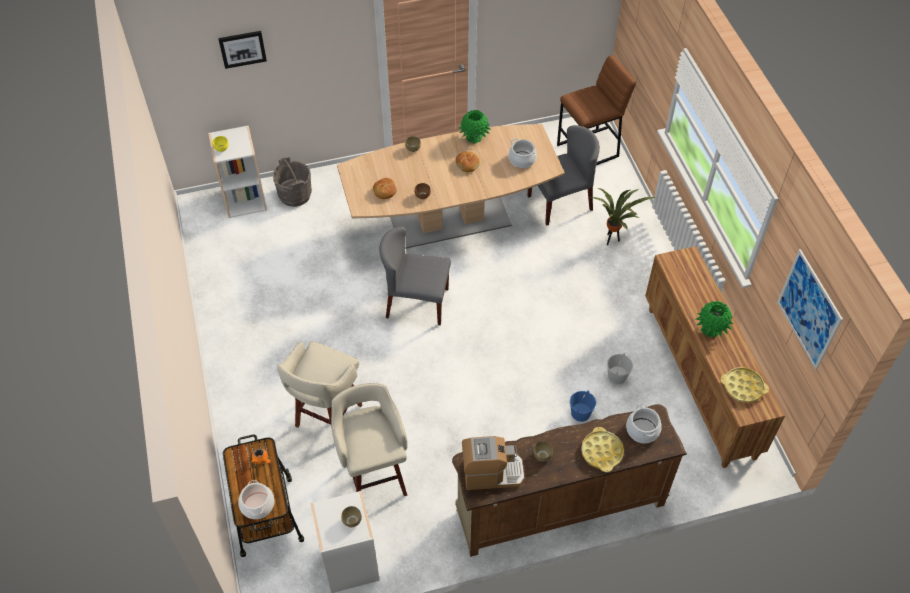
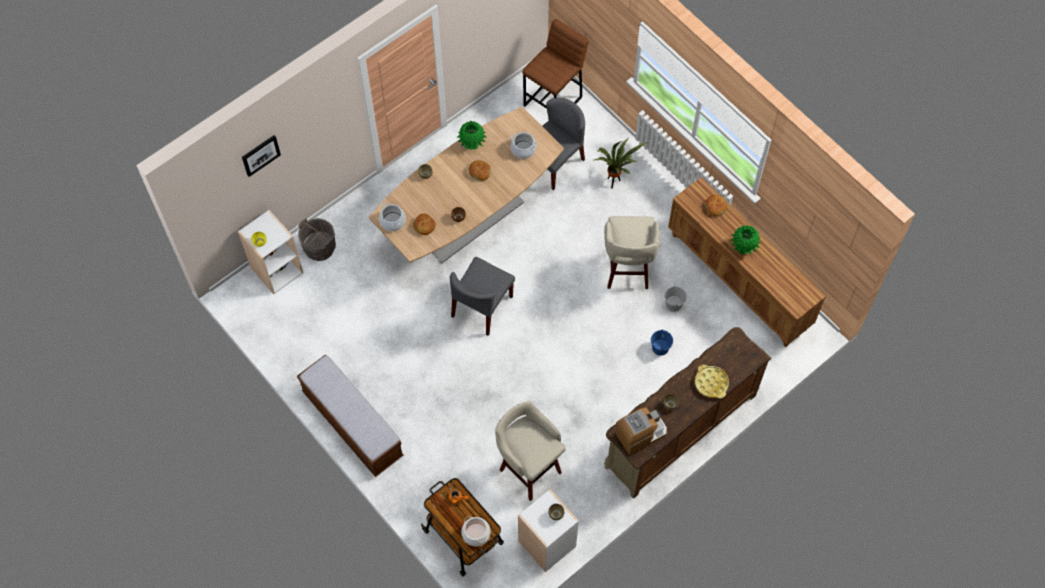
camera: 25 degrees left, 10 degrees up
beige stool [277,341,362,428] -> beige stool moved to [604,216,660,289]
grey chair [380,227,451,325] -> grey chair turned 45 degrees counterclockwise [450,257,515,336]
cooking pot [626,403,662,443] -> cooking pot moved to [379,202,406,231]
yellow tray [721,367,769,403] -> none
picture [777,249,843,370] -> none
none -> bench [297,355,403,477]
none -> bread [706,195,727,216]

